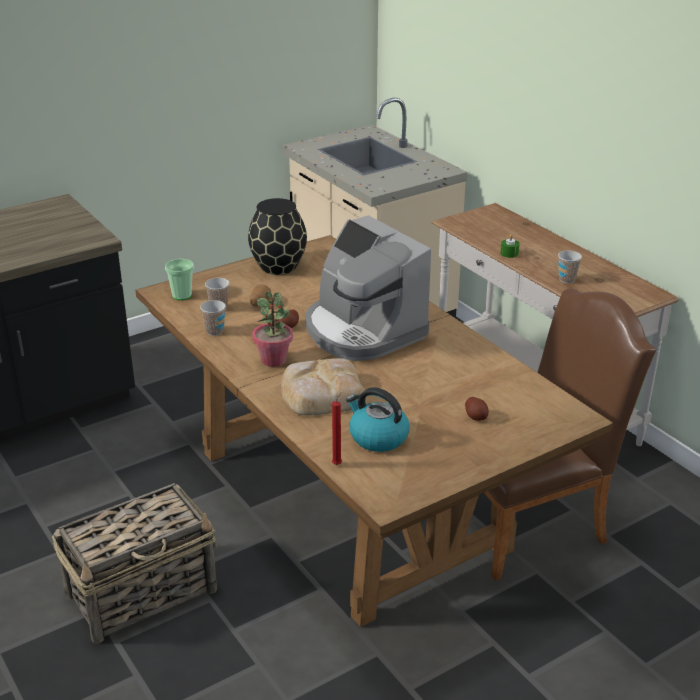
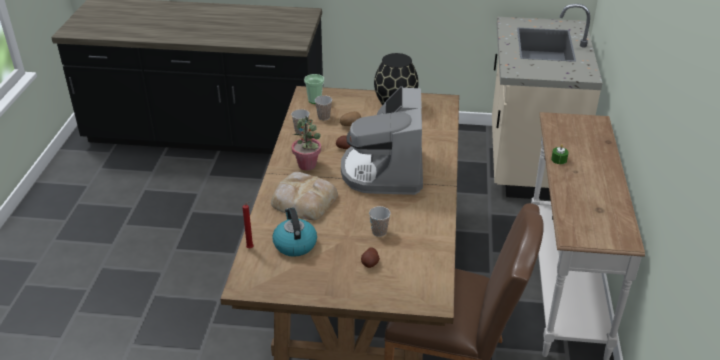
camera: 40 degrees right, 5 degrees up
basket [52,483,217,644] -> none
cup [558,250,582,284] -> cup moved to [369,206,391,237]

